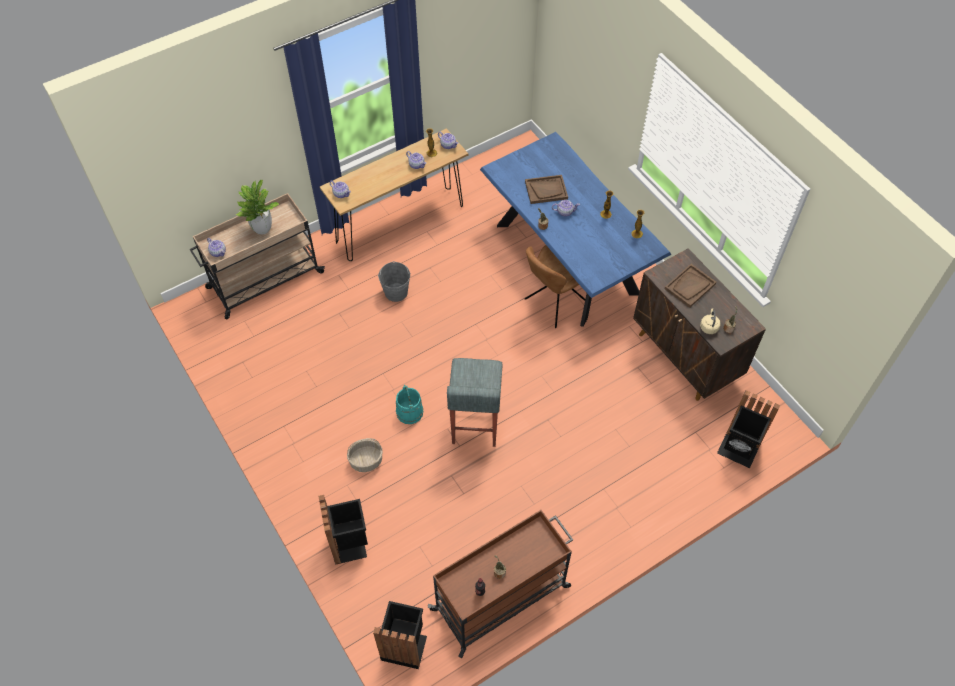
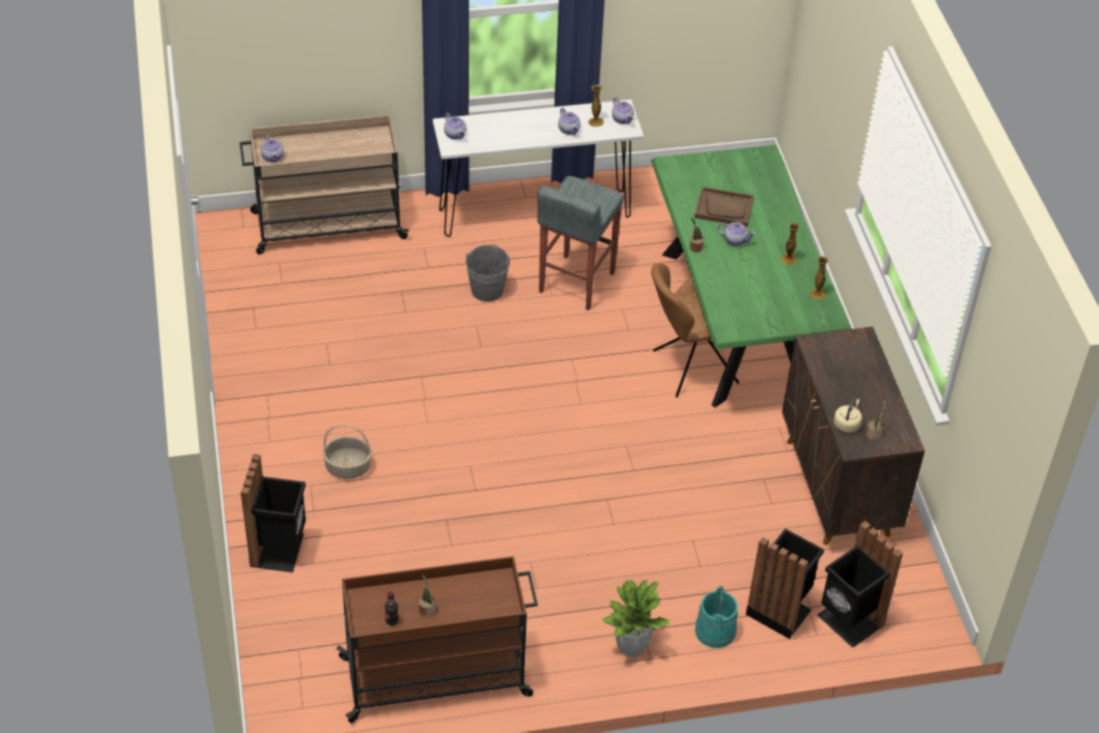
camera: 20 degrees right, 10 degrees down
potted plant [235,180,279,235] -> potted plant moved to [601,579,670,657]
brown console table [320,128,468,261] -> white console table [433,99,644,237]
black trash can [373,601,427,669] -> black trash can moved to [746,529,824,639]
turquoise bucket [396,385,423,424] -> turquoise bucket moved to [695,586,738,648]
grey stool [447,358,502,447] -> grey stool moved to [537,176,624,311]
blue dining table [480,132,671,327] -> green dining table [651,145,852,408]
brown tray [664,264,716,308] -> none

